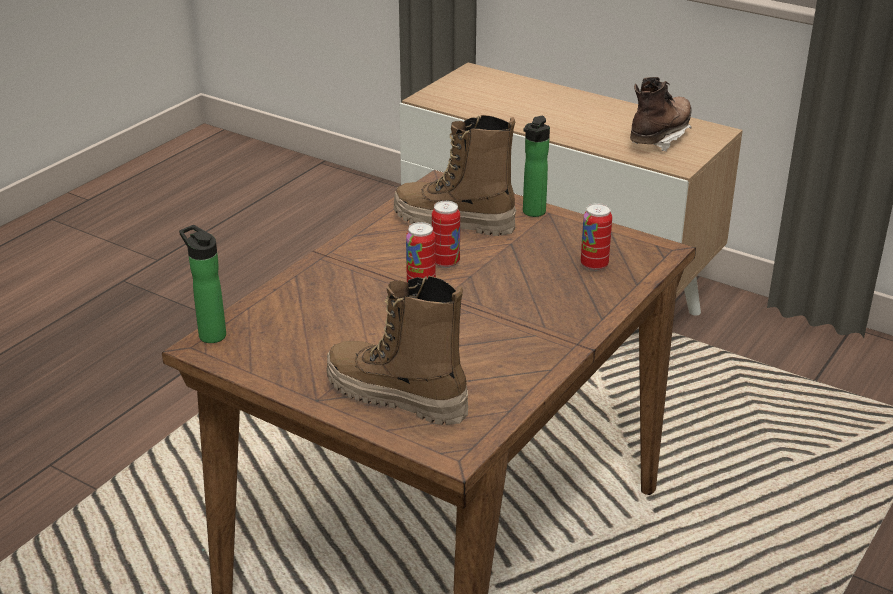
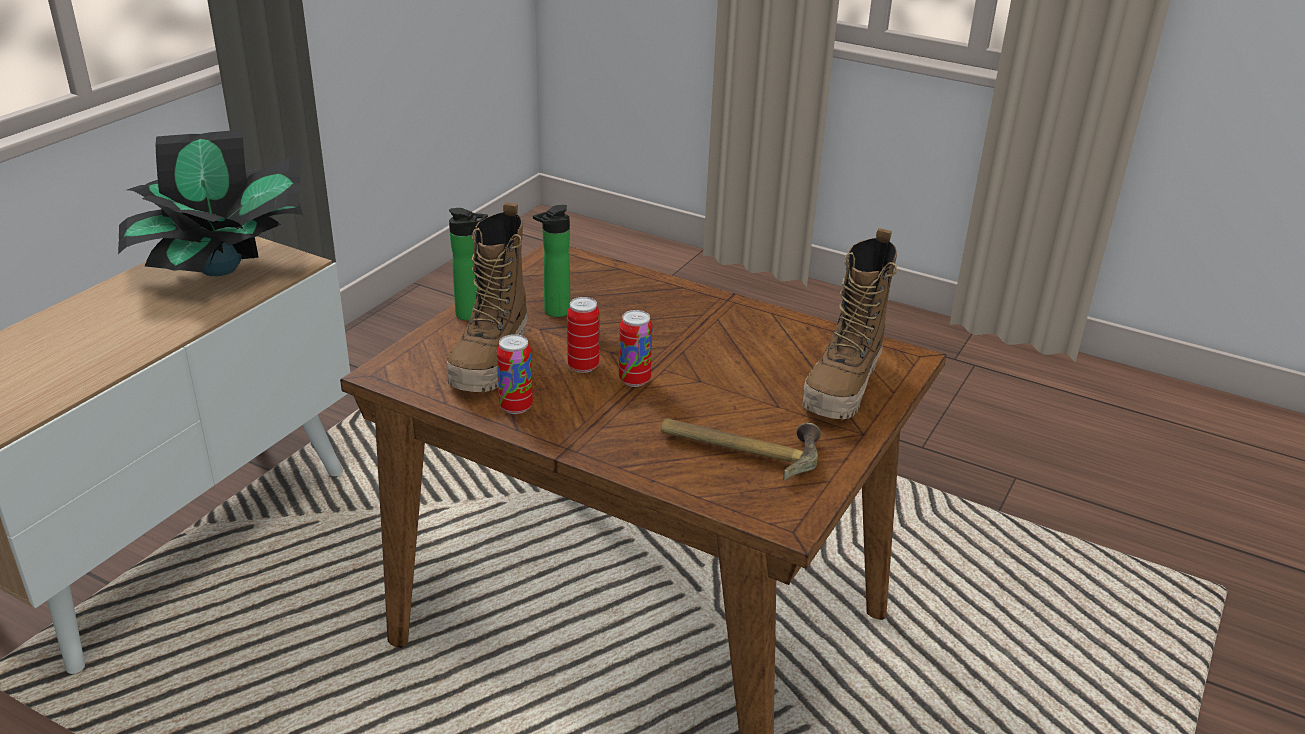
camera: 95 degrees left, 0 degrees up
bottle [179,225,226,343] -> bottle moved to [533,205,570,317]
can [581,203,612,271] -> can moved to [497,334,533,414]
brown boot [630,77,692,152] -> potted plant [118,130,304,276]
none -> hammer [661,418,821,480]

